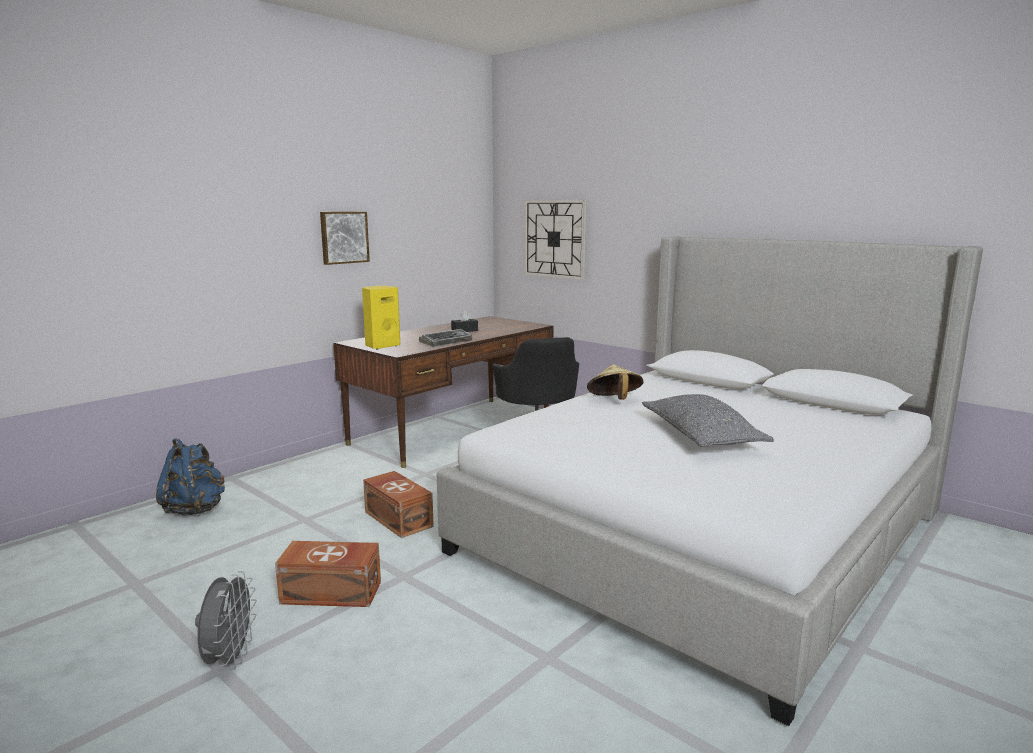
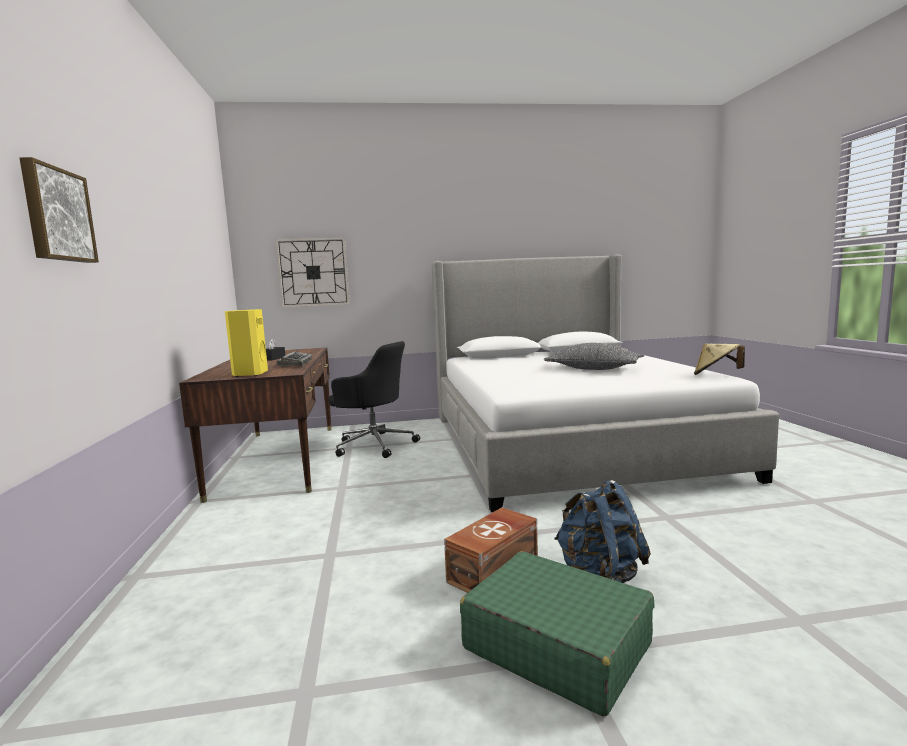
camera: 50 degrees left, 5 degrees down
blue backpack [156,438,225,516] -> blue backpack moved to [554,480,651,583]
grey fan [195,571,257,670] -> green suitcase [460,551,655,716]
picture [320,212,370,265] -> picture moved to [19,157,99,263]
brown storage box [363,471,434,538] -> none
beige hat [587,364,644,400] -> beige hat moved to [694,344,745,375]

